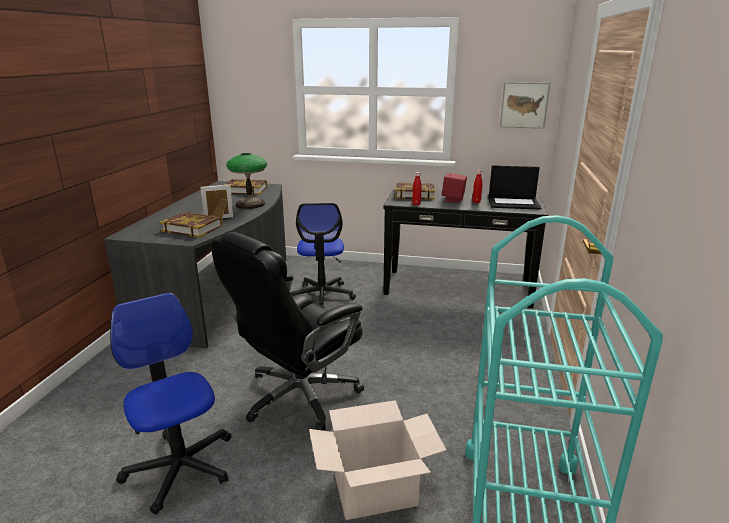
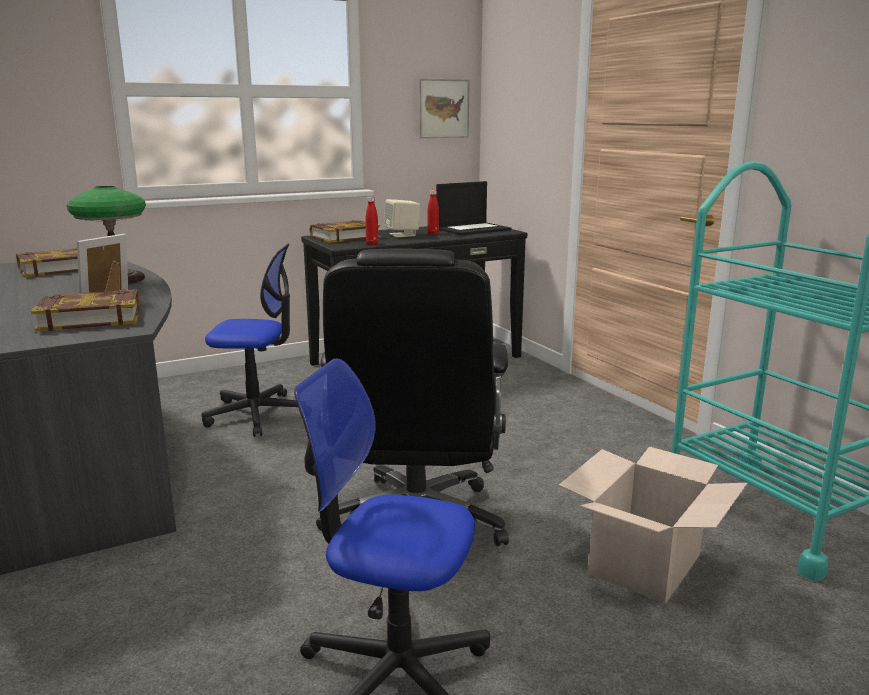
camera: 40 degrees left, 5 degrees down
office chair [291,203,356,308] -> office chair turned 45 degrees counterclockwise [201,243,298,437]
red speaker [442,173,467,202] -> beige speaker [384,199,420,237]

